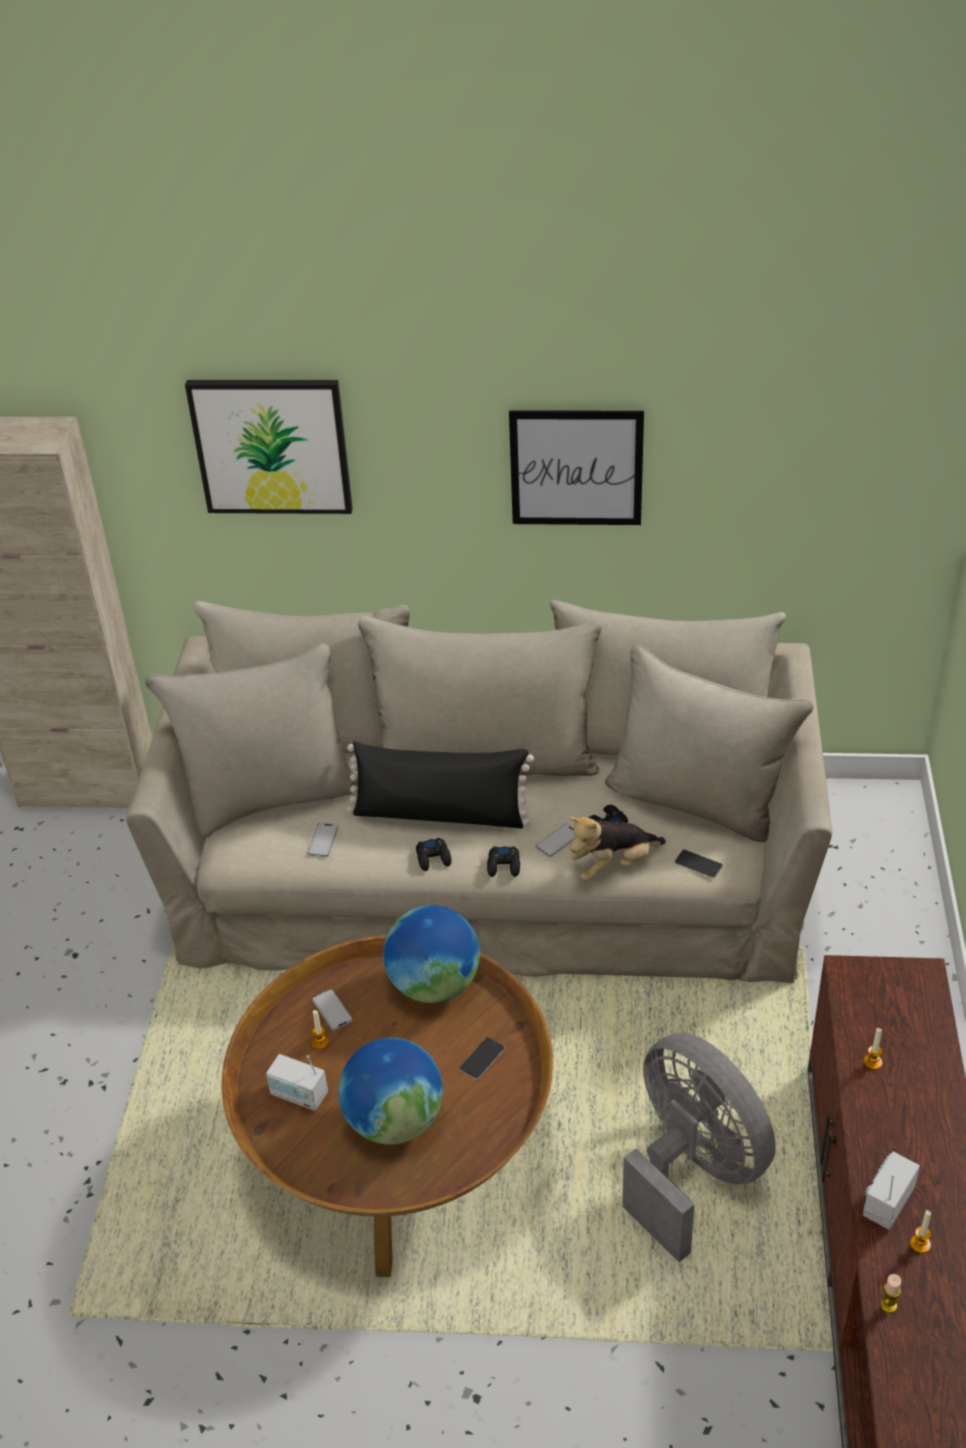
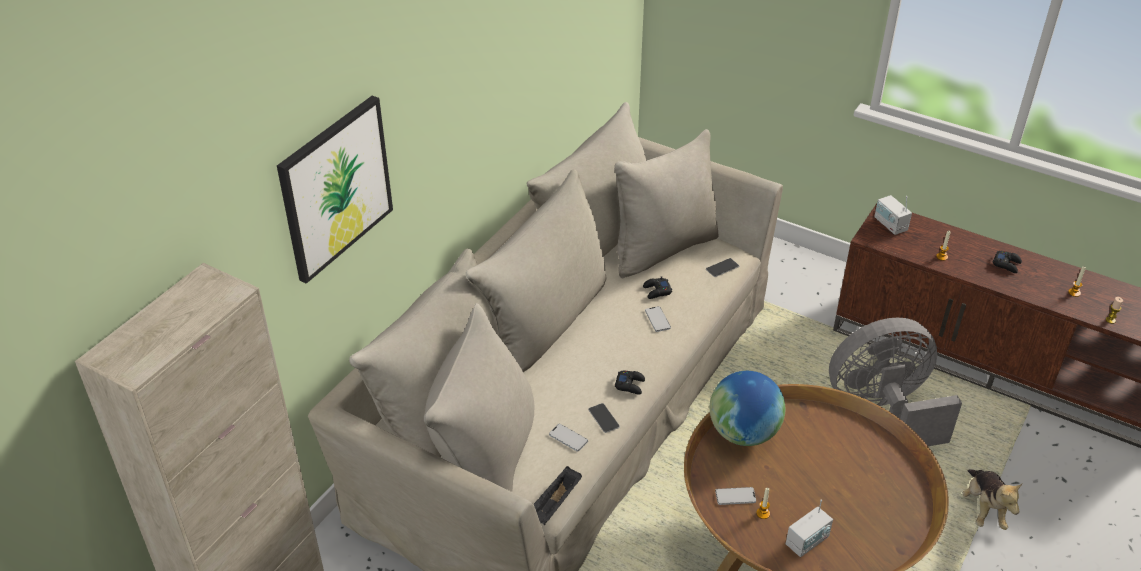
camera: 65 degrees left, 0 degrees up
globe [338,1038,443,1145] -> none
black pillow [347,741,534,828] -> none
phone [459,1037,505,1080] -> phone moved to [588,403,620,433]
black game controller [487,846,520,877] -> black game controller moved to [992,251,1022,273]
picture [509,410,644,525] -> none
plush toy [570,817,666,881] -> plush toy moved to [963,469,1022,530]
radio [863,1152,920,1230] -> radio moved to [874,195,912,235]
none -> black tray [533,466,582,525]

